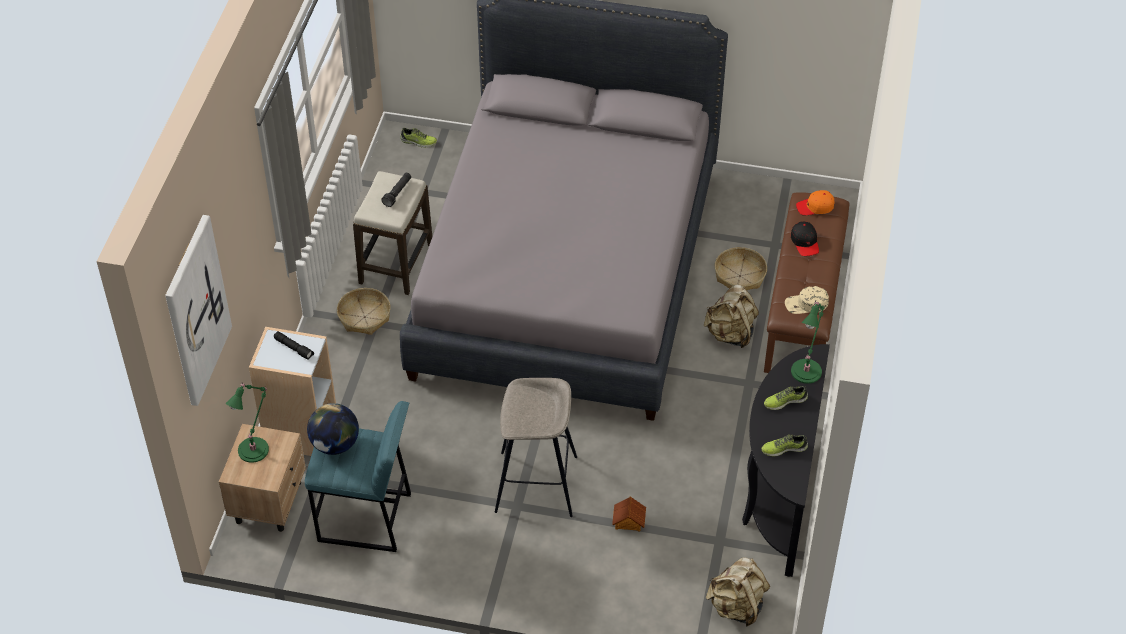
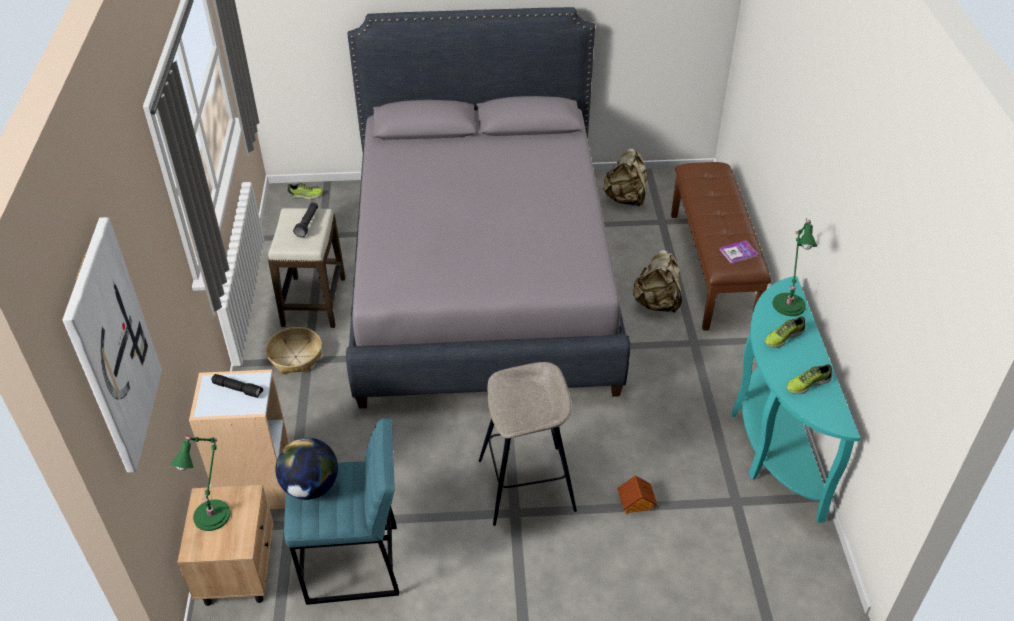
camera: 15 degrees left, 5 degrees down
beige backpack [706,557,770,626] -> beige backpack moved to [603,148,647,207]
basket [715,247,767,290] -> none
black console table [742,344,830,577] -> turquoise console table [731,276,860,523]
beige cap [785,286,829,314] -> book [719,240,758,264]
black cap [791,221,819,256] -> none
orange cap [796,190,834,215] -> none

